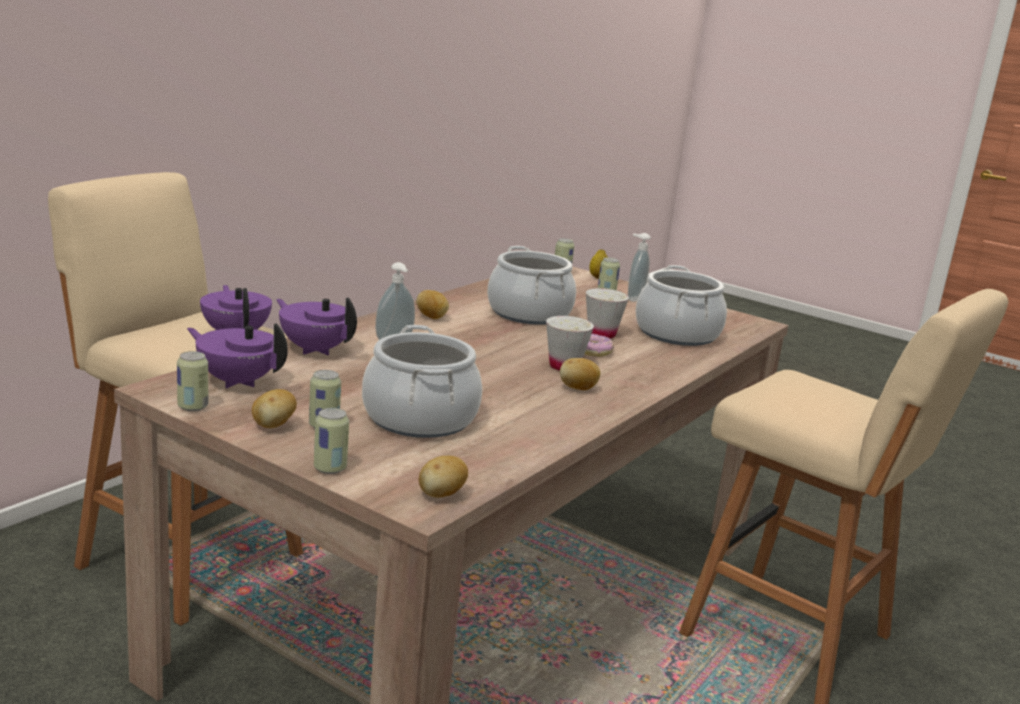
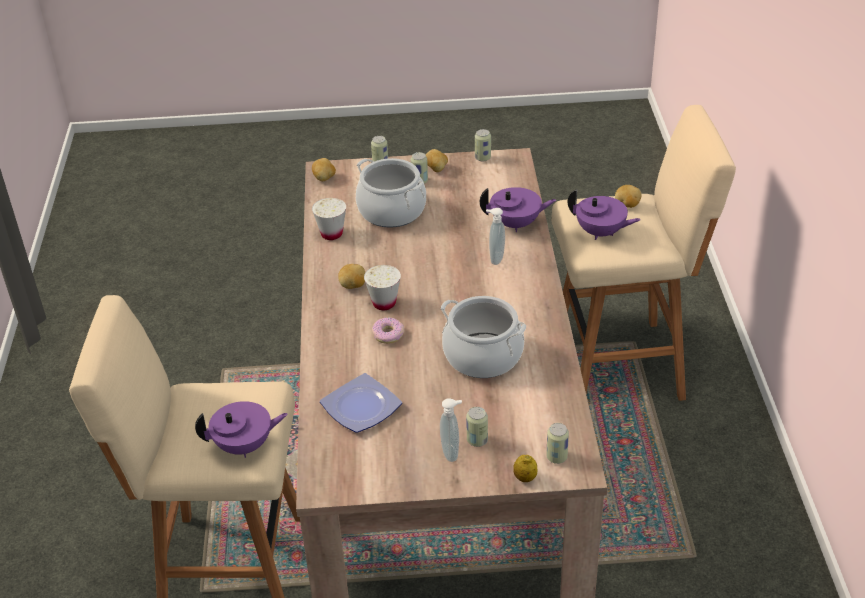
camera: 145 degrees right, 20 degrees up
purple teapot [187,323,288,388] -> purple teapot moved to [195,401,288,458]
potato [416,290,449,319] -> potato moved to [615,185,641,208]
white cup [586,288,629,338] -> white cup moved to [312,198,346,240]
cooking pot [636,265,727,346] -> plate [320,373,402,433]

